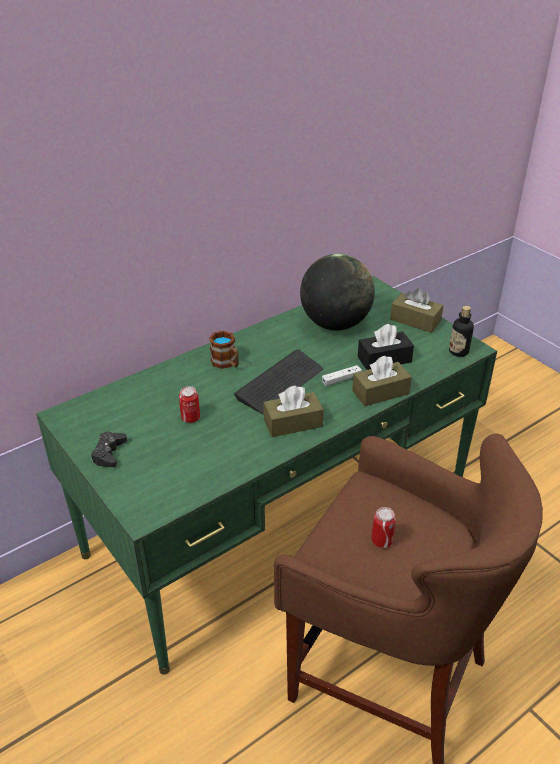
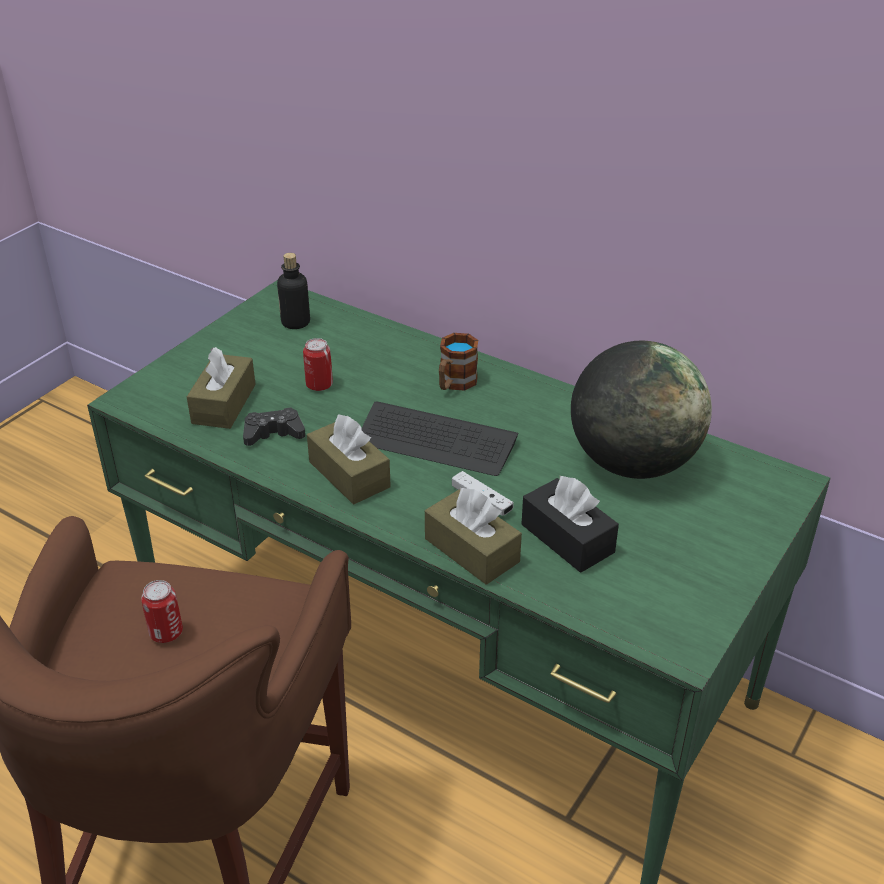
camera: 70 degrees right, 0 degrees up
black game controller [91,431,127,467] -> black game controller moved to [243,407,305,446]
brown tissue box [390,288,444,333] -> brown tissue box moved to [187,347,256,429]
bottle [449,306,474,357] -> bottle moved to [277,253,310,329]

